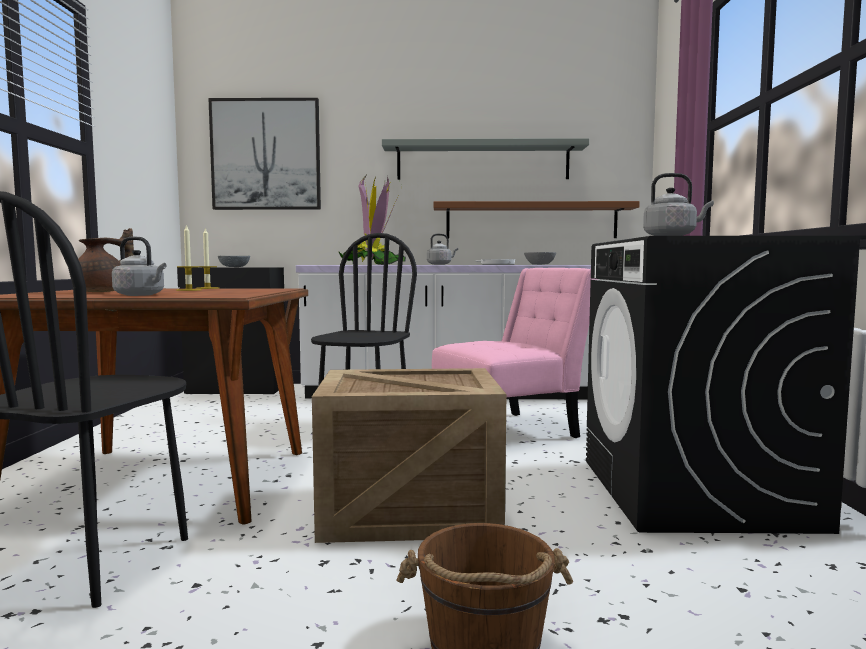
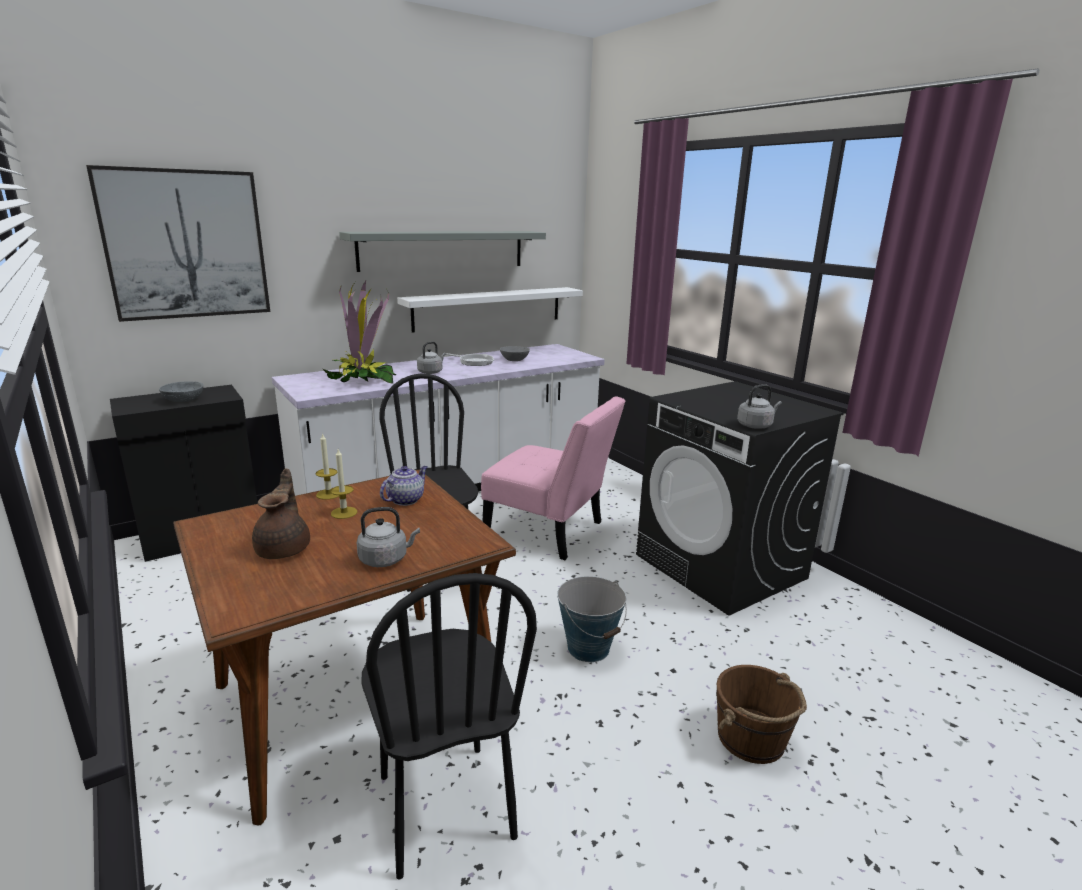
camera: 35 degrees left, 15 degrees up
crate [312,368,506,543] -> bucket [557,576,627,662]
pink chair [432,268,599,438] -> pink chair turned 90 degrees clockwise [481,396,625,560]
brown shelf [434,201,640,238] -> white shelf [397,287,583,333]
none -> teapot [380,466,427,506]

